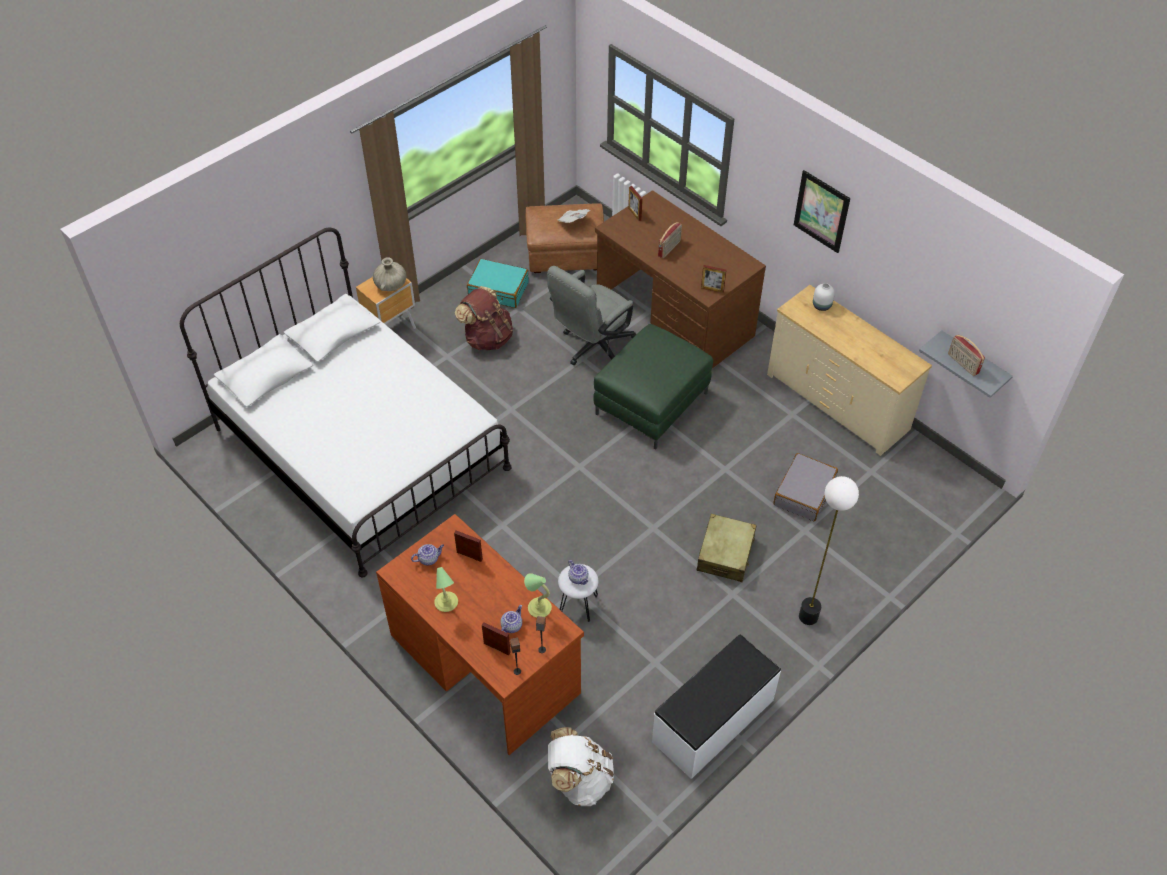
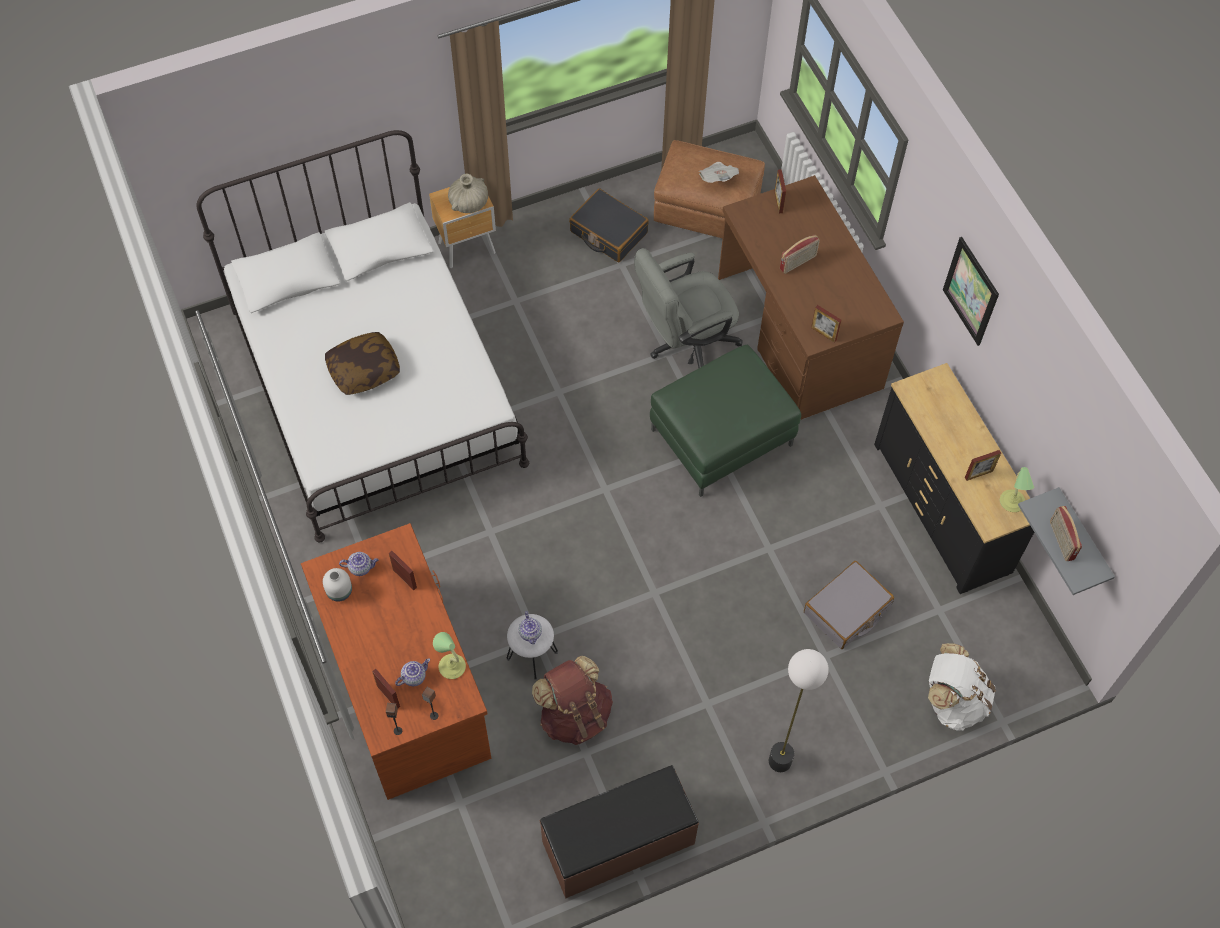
camera: 20 degrees right, 10 degrees up
table lamp [434,567,458,612] -> table lamp moved to [1000,467,1034,512]
brown backpack [455,286,513,351] -> brown backpack moved to [532,656,613,745]
turquoise suitcase [467,259,529,308] -> black suitcase [569,189,649,262]
white backpack [548,727,614,806] -> white backpack moved to [928,643,996,731]
white bench [652,635,781,779] -> brown bench [540,765,699,898]
beige suitcase [697,514,757,582] -> none
beige dresser [767,285,932,456] -> black dresser [874,363,1034,594]
white vase [813,283,835,311] -> white vase moved to [323,568,352,602]
none -> pillow [325,332,400,395]
none -> picture frame [965,450,1001,481]

